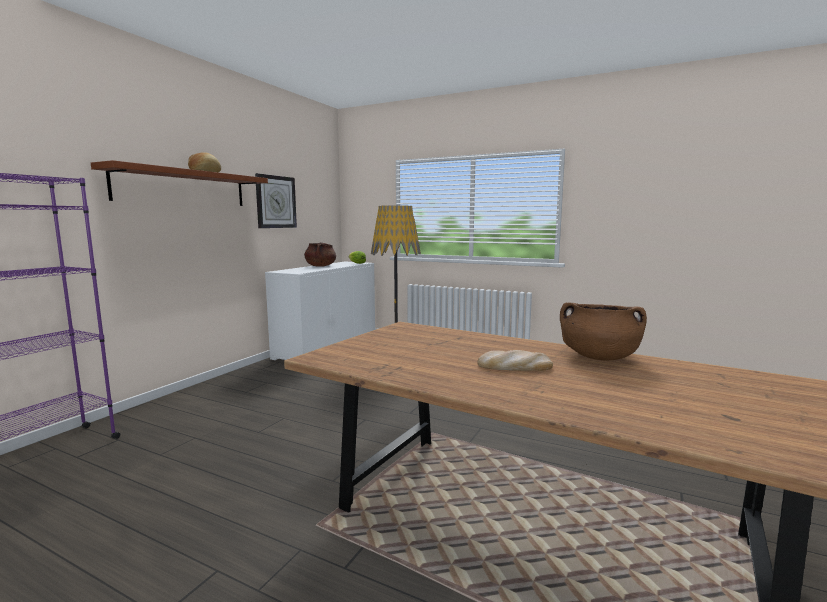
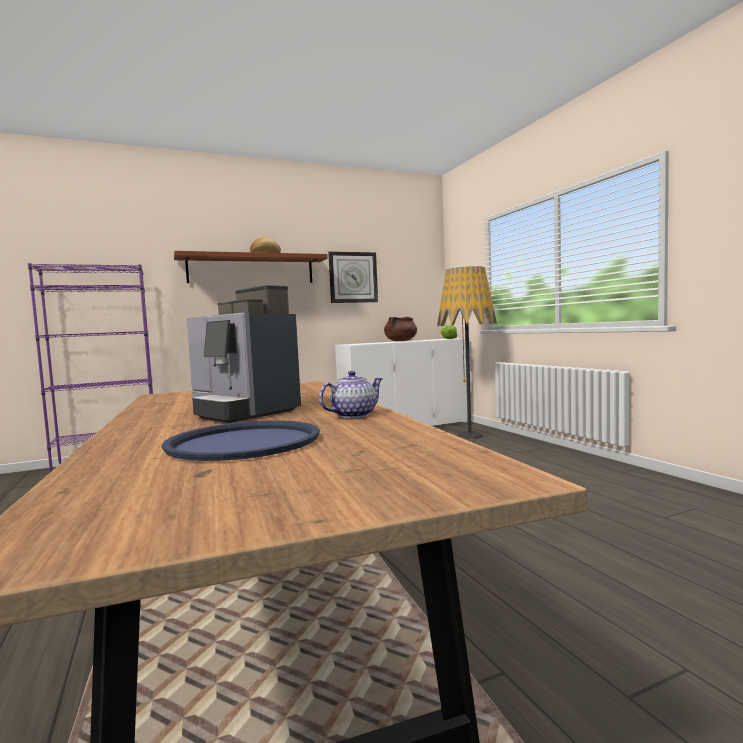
camera: 40 degrees right, 5 degrees down
bread [478,350,553,371] -> coffee machine [187,285,301,423]
brown cooking pot [560,302,647,360] -> teapot [319,371,383,418]
none -> blue tray [162,420,320,461]

